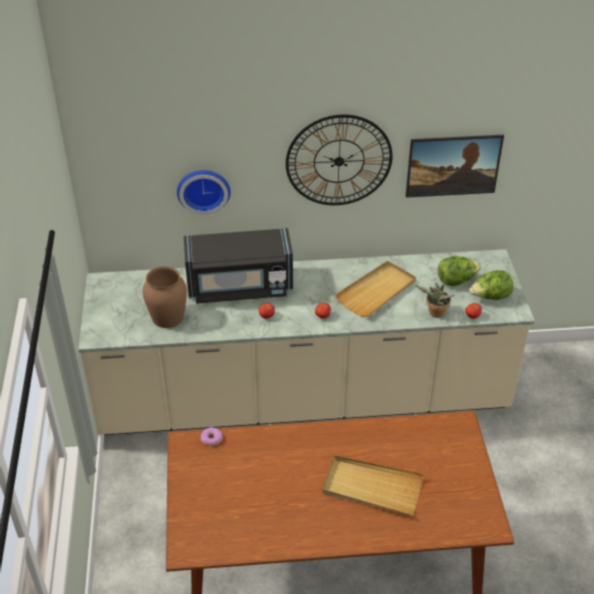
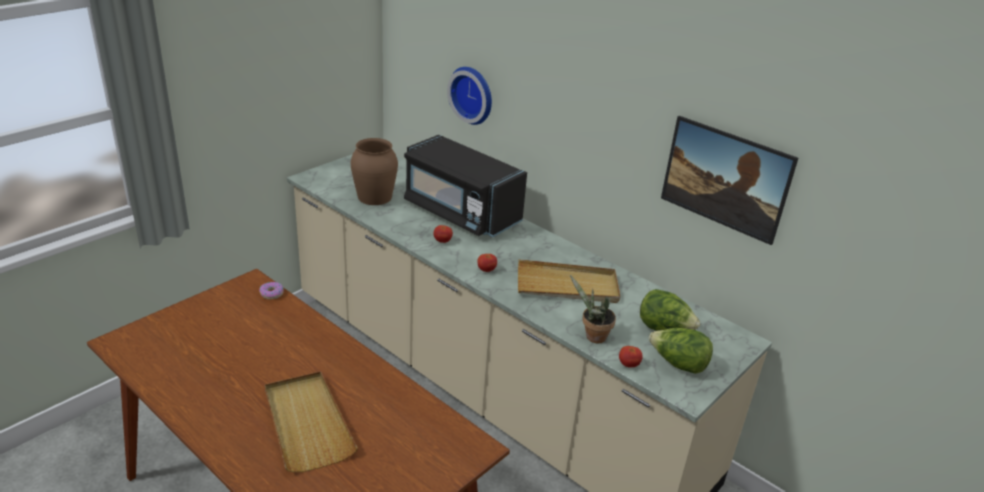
camera: 45 degrees right, 10 degrees down
wall clock [286,114,392,205] -> none

